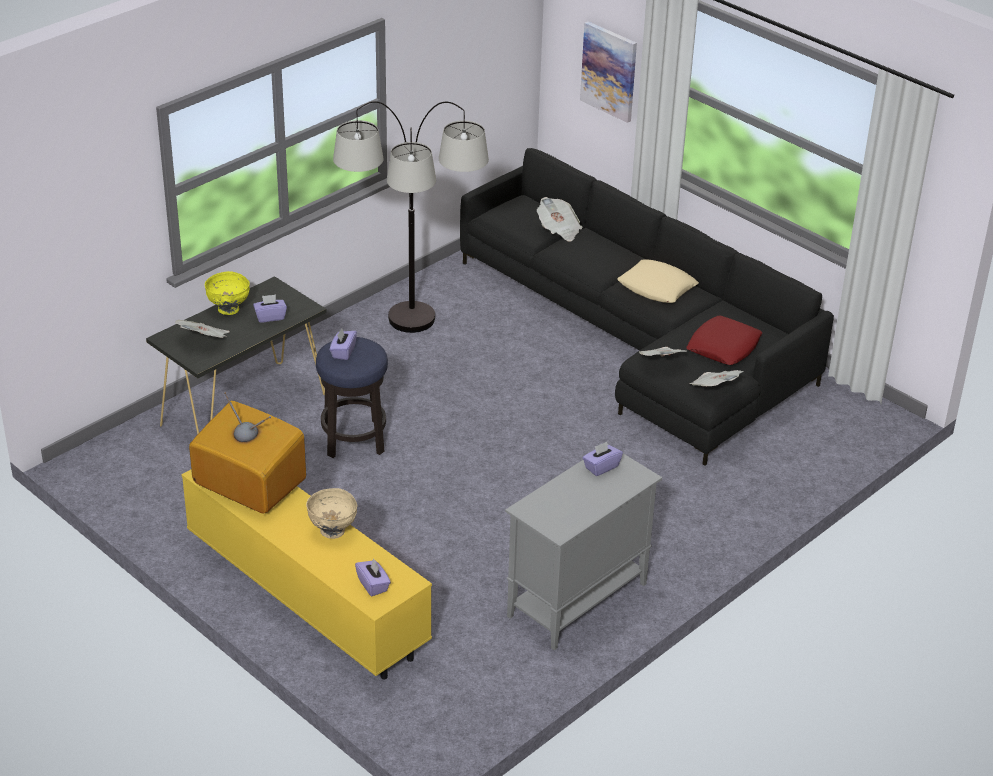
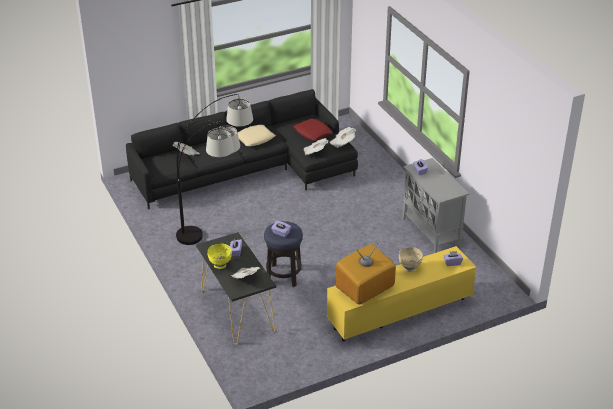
camera: 70 degrees left, 0 degrees up
picture [580,21,637,123] -> none

